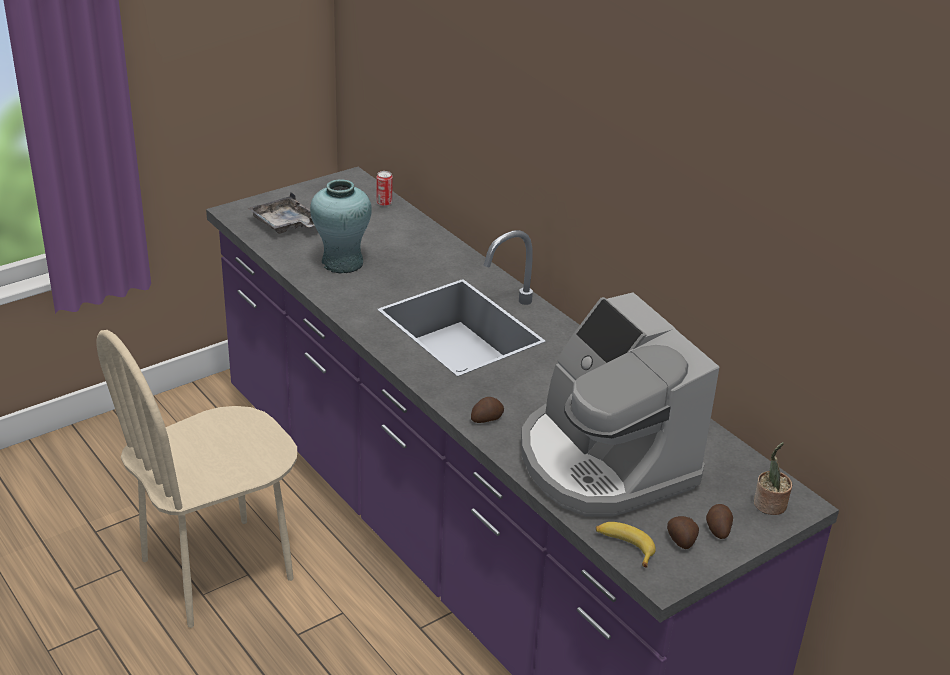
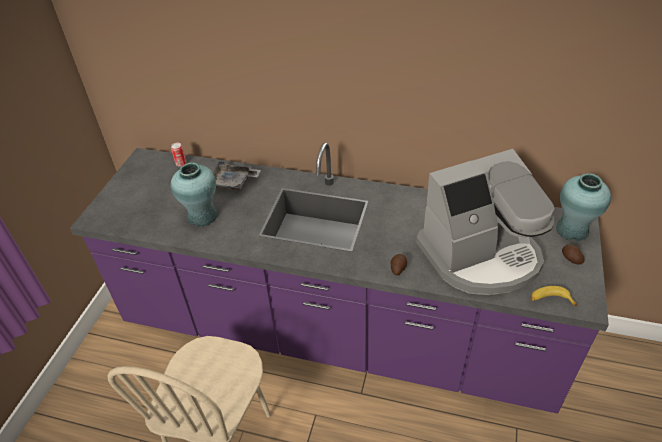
camera: 35 degrees left, 10 degrees up
grey tray [248,192,314,234] -> grey tray moved to [213,161,261,191]
coffee machine [521,292,719,517] -> coffee machine turned 45 degrees counterclockwise [416,149,555,295]
potato [667,516,699,549] -> none
potted plant [754,442,792,515] -> turquoise vase [556,173,611,241]

